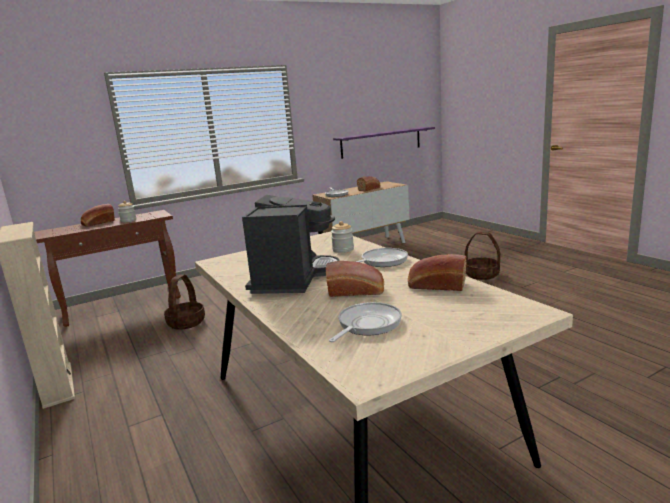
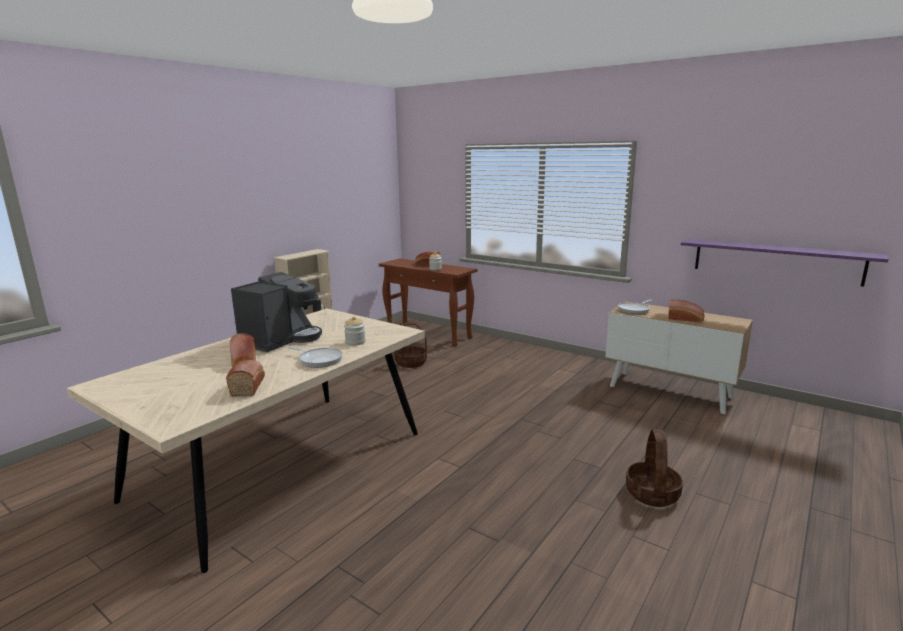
camera: 65 degrees right, 0 degrees up
coffee machine [242,195,339,294] -> coffee machine turned 45 degrees counterclockwise [231,272,322,352]
frying pan [329,302,402,342] -> none

